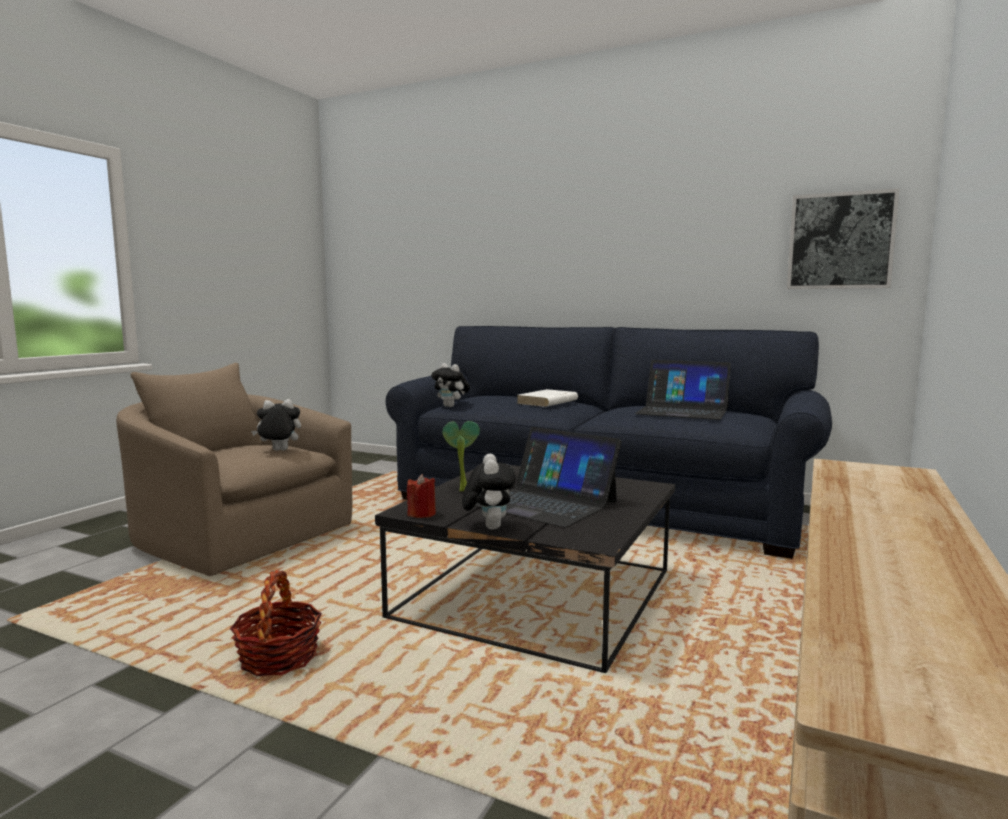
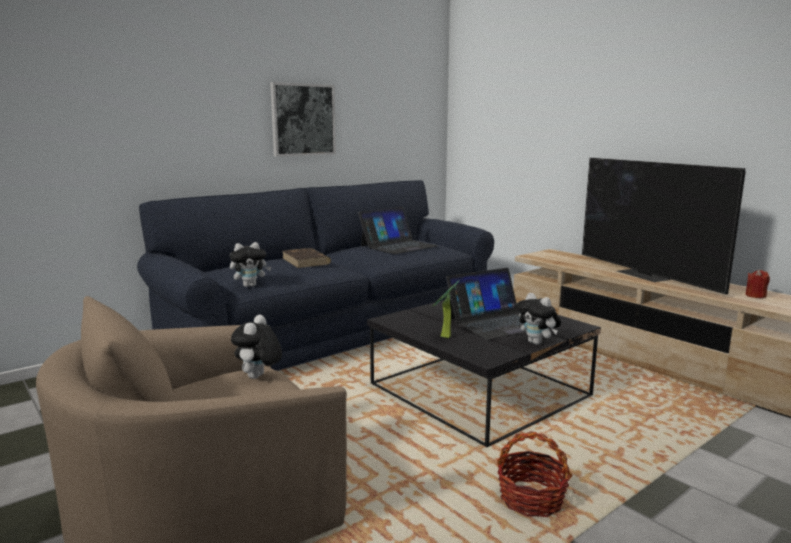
camera: 65 degrees left, 5 degrees up
red candle [407,474,436,518] -> red candle moved to [745,269,770,298]
plush toy [462,454,516,530] -> plush toy turned 150 degrees counterclockwise [516,293,561,345]
white book [516,389,578,407] -> brown book [283,248,331,268]
picture [787,188,900,289] -> picture moved to [270,82,336,157]
none -> television [582,158,745,295]

